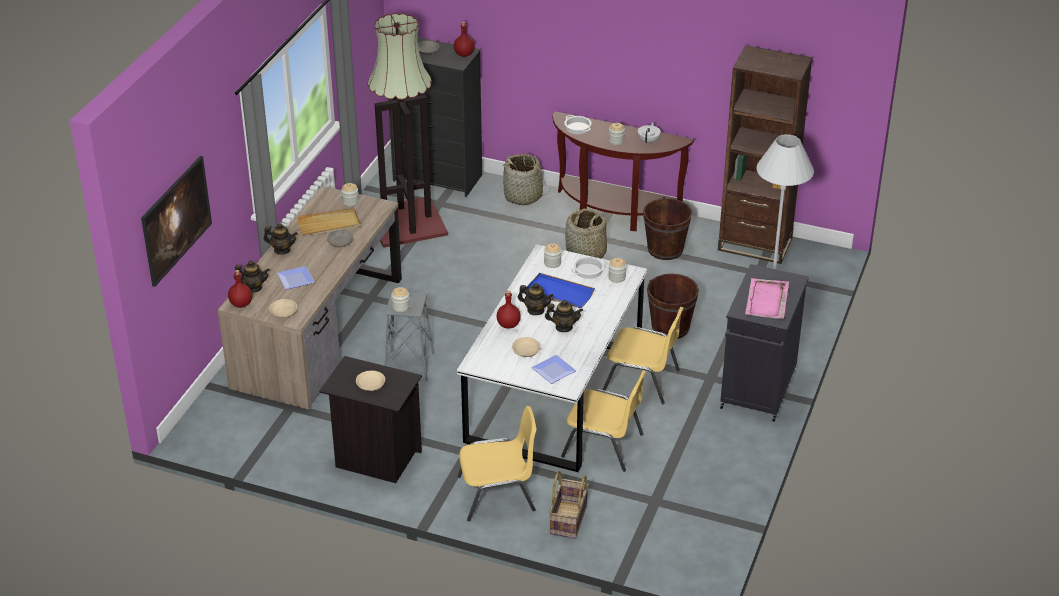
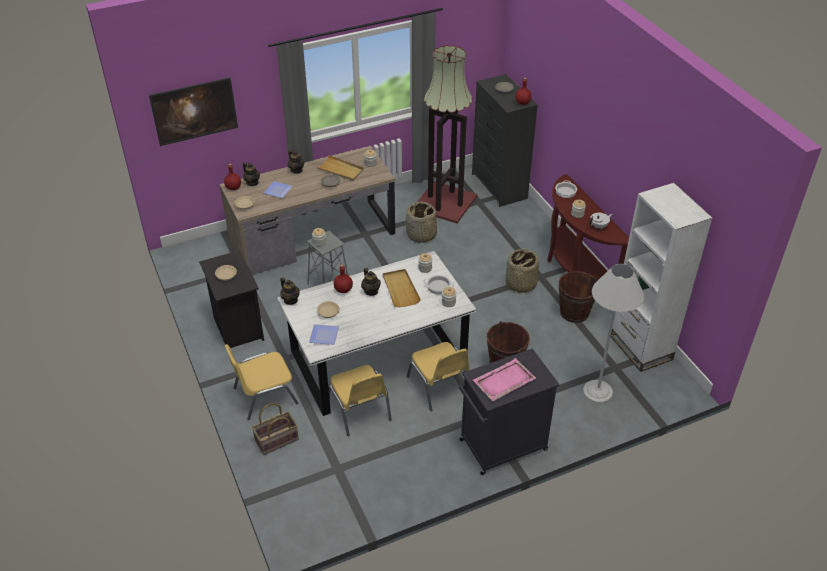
camera: 45 degrees right, 5 degrees up
yellow chair [458,406,536,521] -> yellow chair turned 120 degrees clockwise [224,344,298,420]
basket [500,153,550,205] -> basket moved to [406,202,437,243]
blue tray [525,273,595,308] -> beige tray [383,269,421,307]
teapot [545,300,583,332] -> teapot moved to [280,277,300,305]
brown bookcase [718,45,813,264] -> white bookcase [611,183,712,372]

